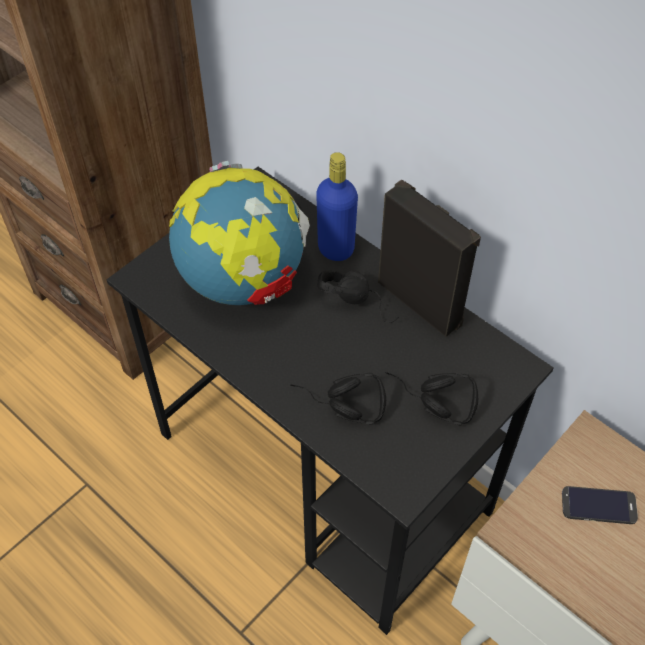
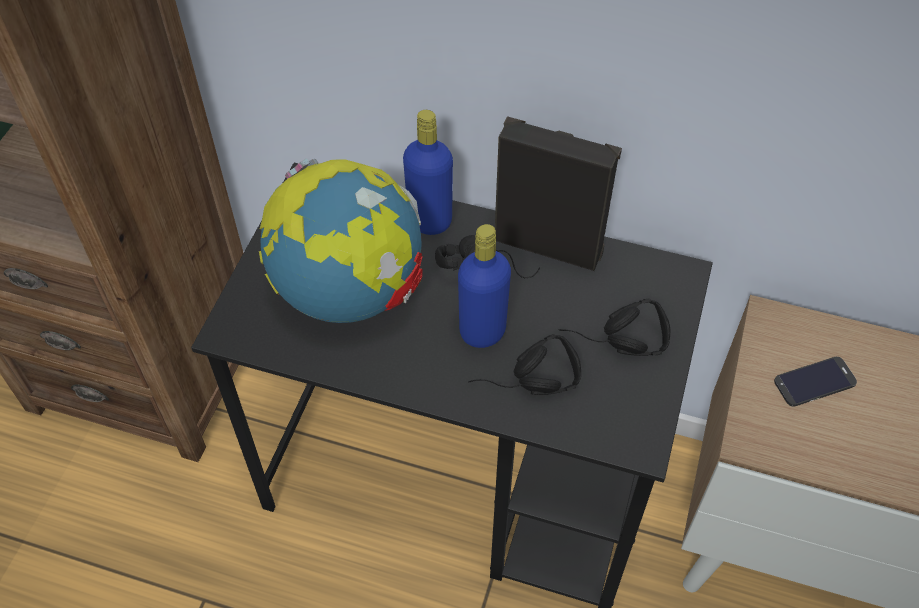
camera: 25 degrees left, 0 degrees up
none -> blue bottle [458,224,511,348]

